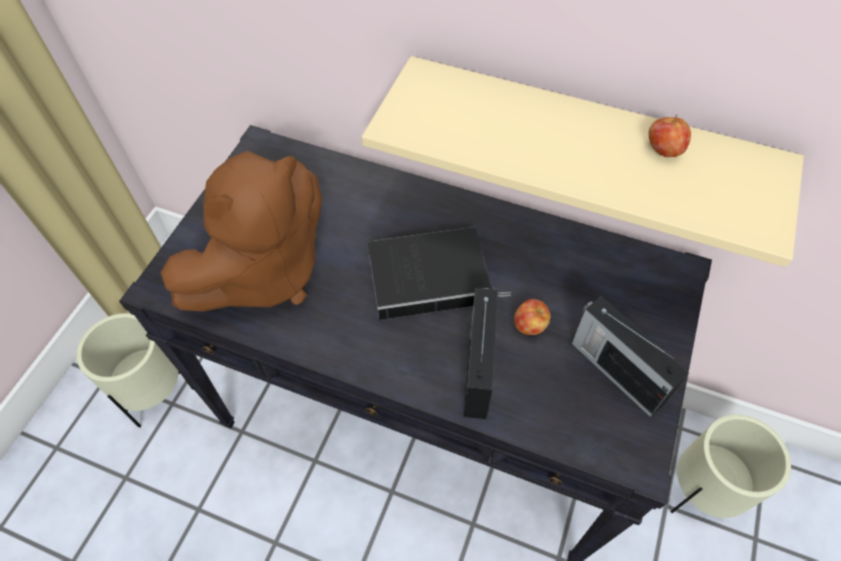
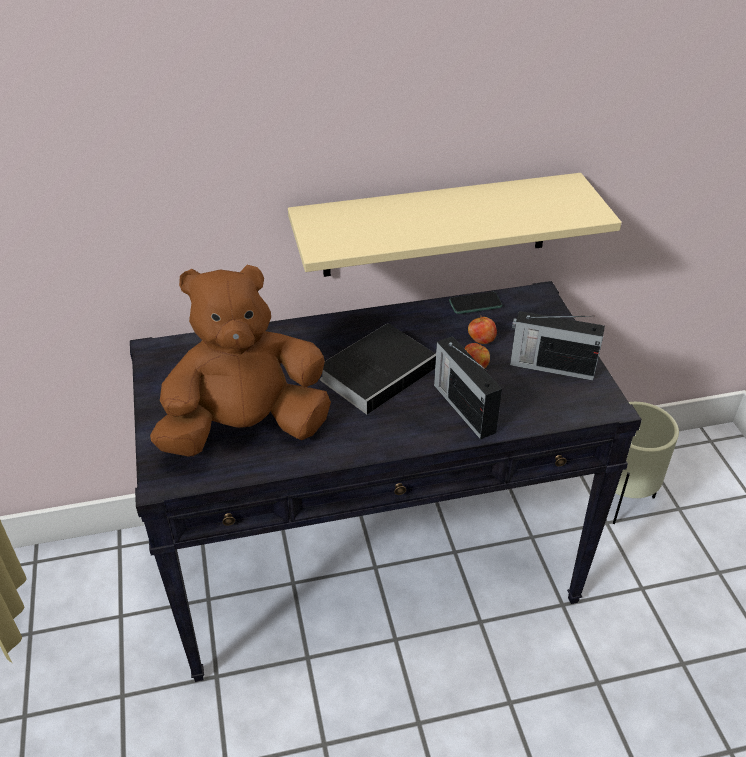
camera: 35 degrees left, 15 degrees down
beige planter [77,313,194,427] -> none
brown plush toy [161,151,322,312] -> brown plush toy turned 120 degrees counterclockwise [150,265,331,456]
apple [648,114,691,157] -> apple moved to [468,315,497,344]
none -> phone [449,292,503,314]

